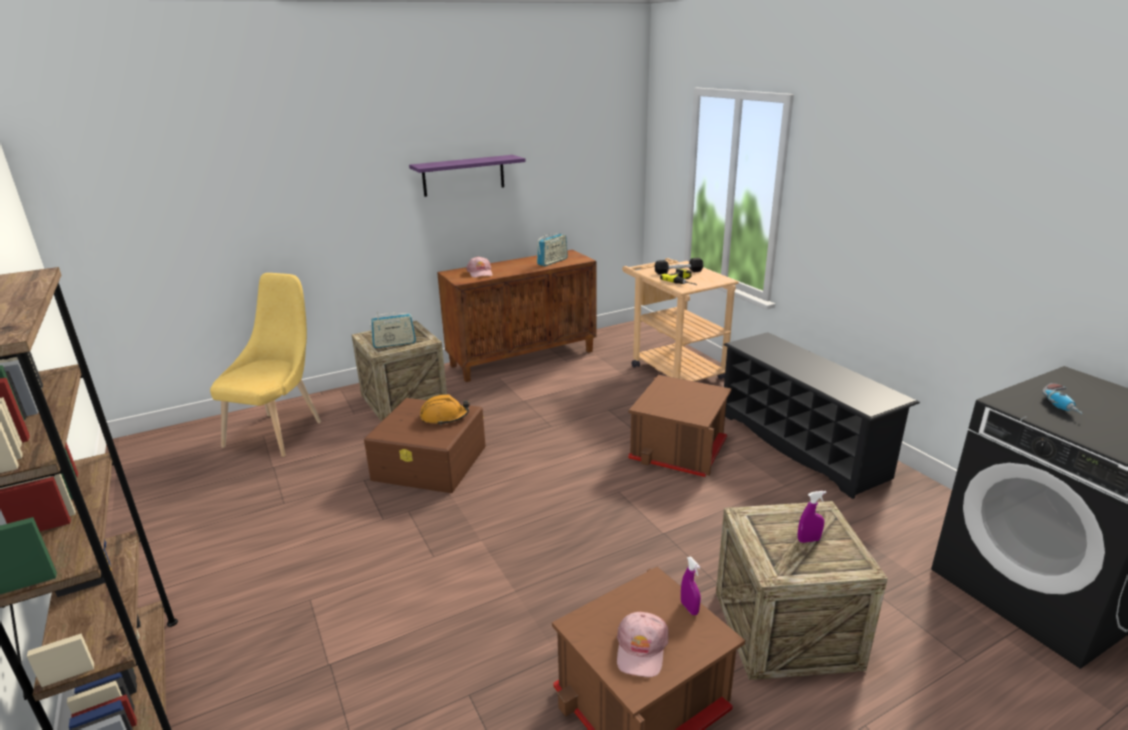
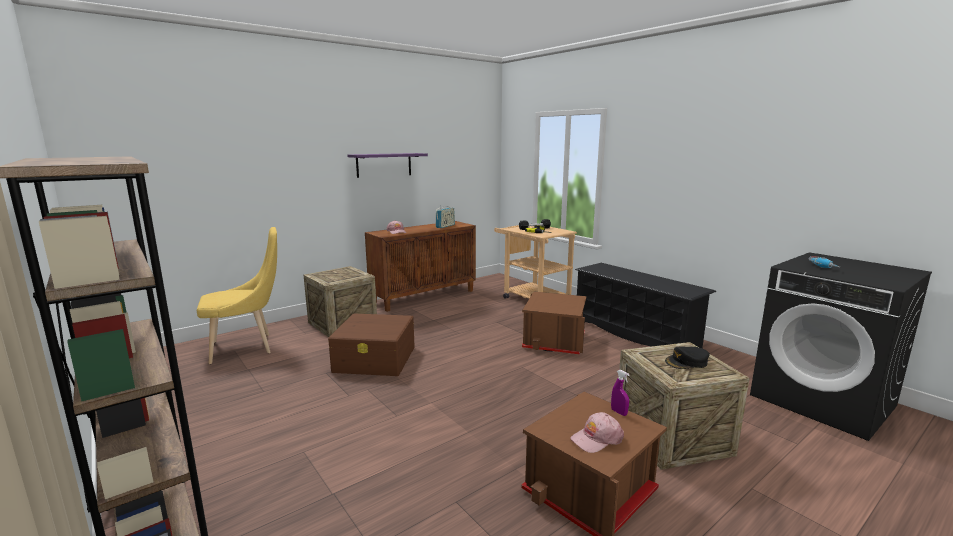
camera: 10 degrees left, 10 degrees down
yellow chair [210,273,321,457] -> yellow chair turned 60 degrees clockwise [197,227,277,364]
radio [370,312,416,348] -> none
orange hard hat [420,395,470,425] -> none
pink cap [617,612,668,677] -> pink cap turned 60 degrees clockwise [570,412,624,453]
purple spray bottle [798,491,827,543] -> black cap [665,346,710,369]

